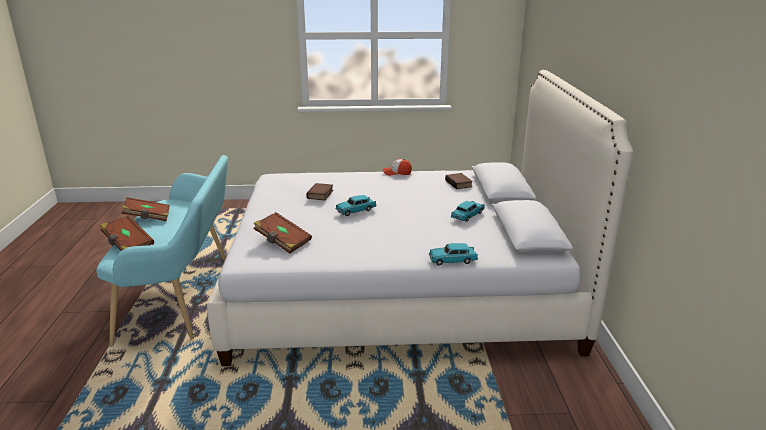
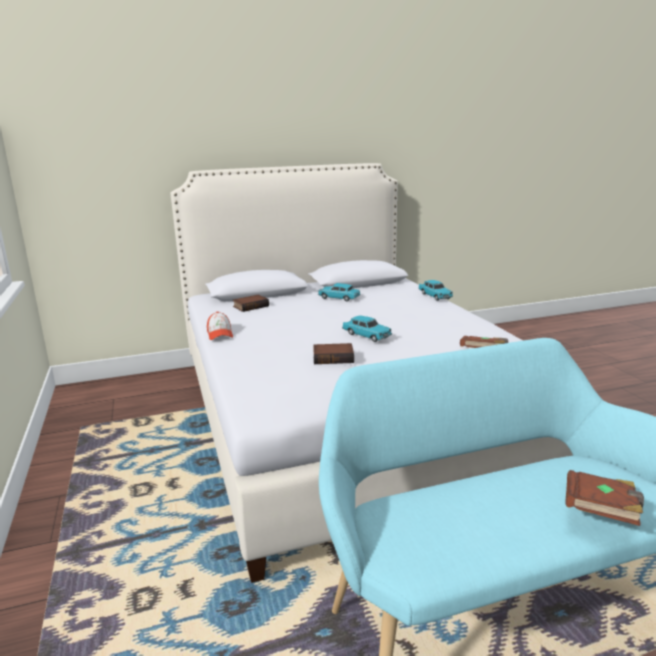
camera: 105 degrees left, 5 degrees down
brown book [121,197,170,221] -> none

